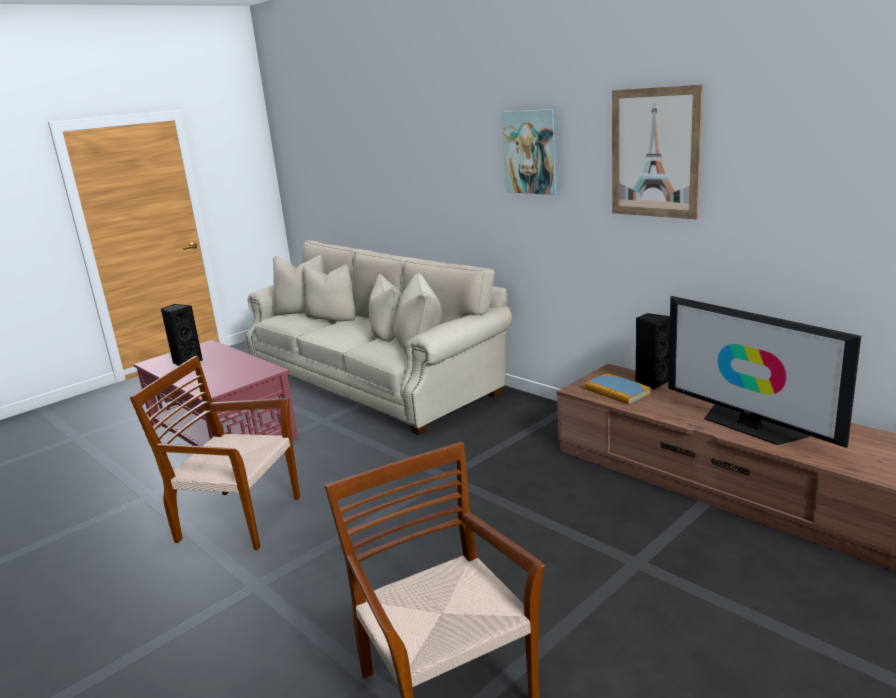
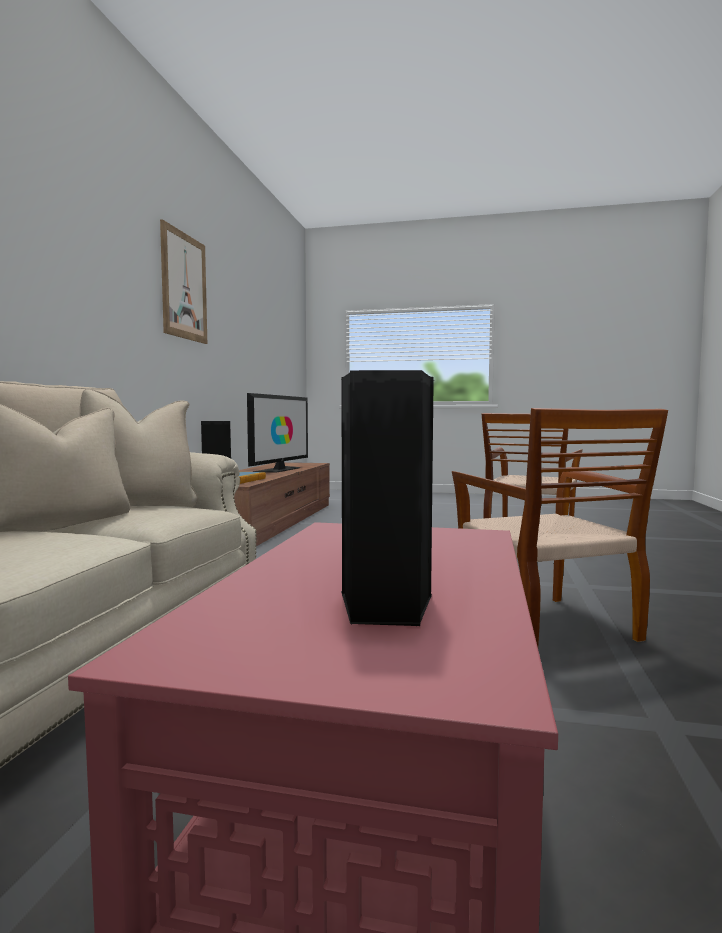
camera: 125 degrees left, 15 degrees down
picture [502,109,559,195] -> none

